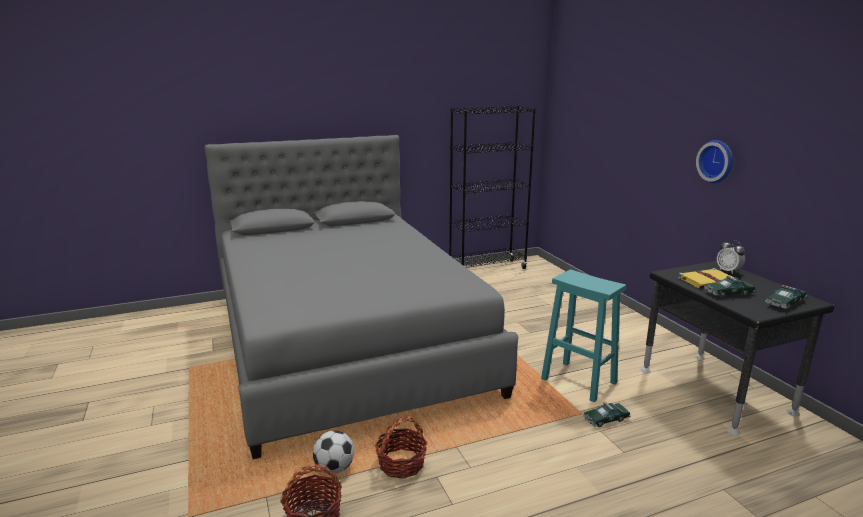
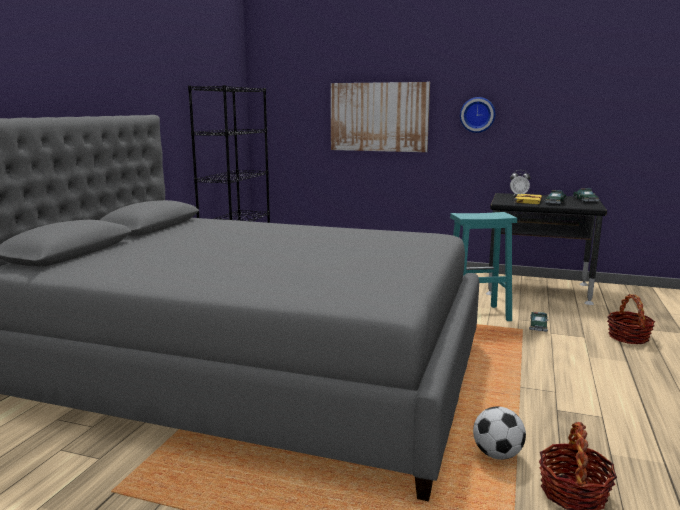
camera: 50 degrees left, 5 degrees down
basket [375,416,428,479] -> basket moved to [607,294,655,345]
none -> picture [331,82,430,152]

